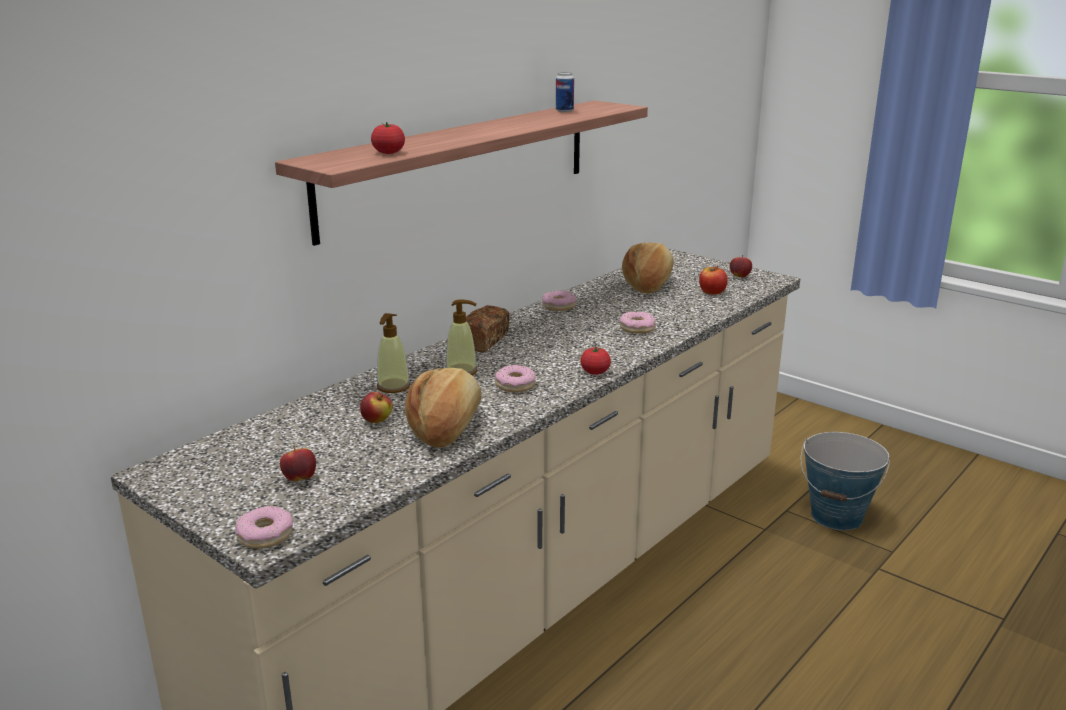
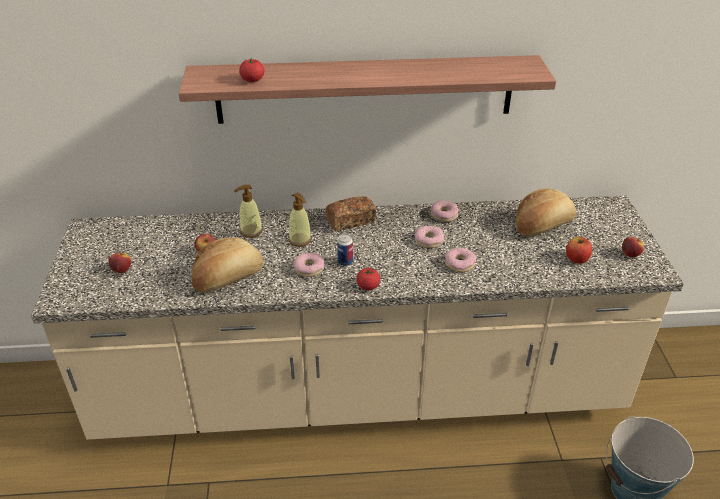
camera: 45 degrees right, 15 degrees up
donut [235,506,293,549] -> donut moved to [415,226,444,248]
can [556,72,574,112] -> can moved to [337,234,353,266]

